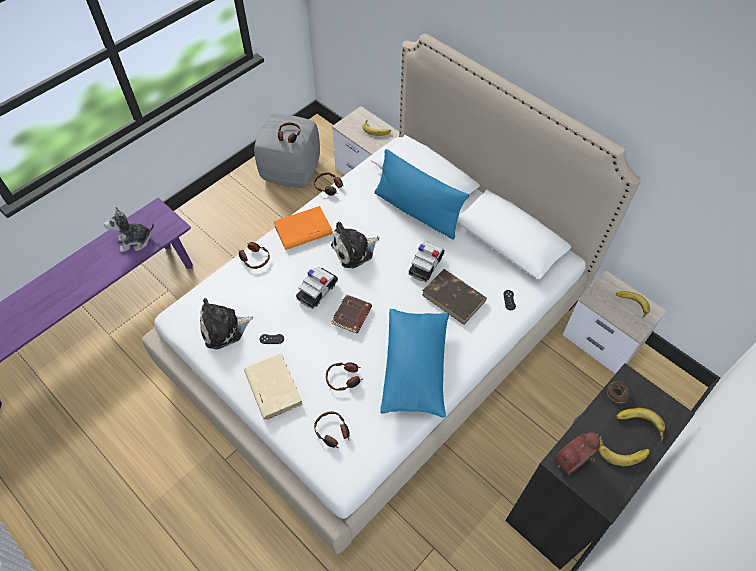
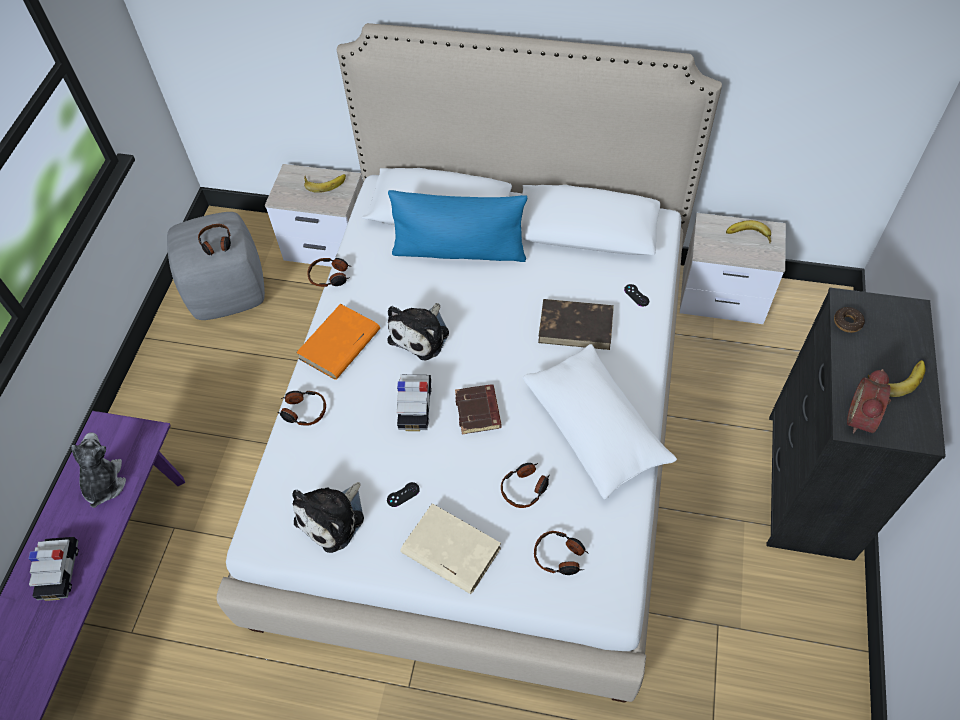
camera: 30 degrees left, 0 degrees up
plush toy [104,207,154,252] -> plush toy turned 135 degrees clockwise [71,432,126,508]
blue pillow [381,309,449,418] -> white pillow [522,344,677,499]
toy car [409,241,444,282] -> toy car moved to [29,537,79,601]
banana [616,408,665,441] -> none

